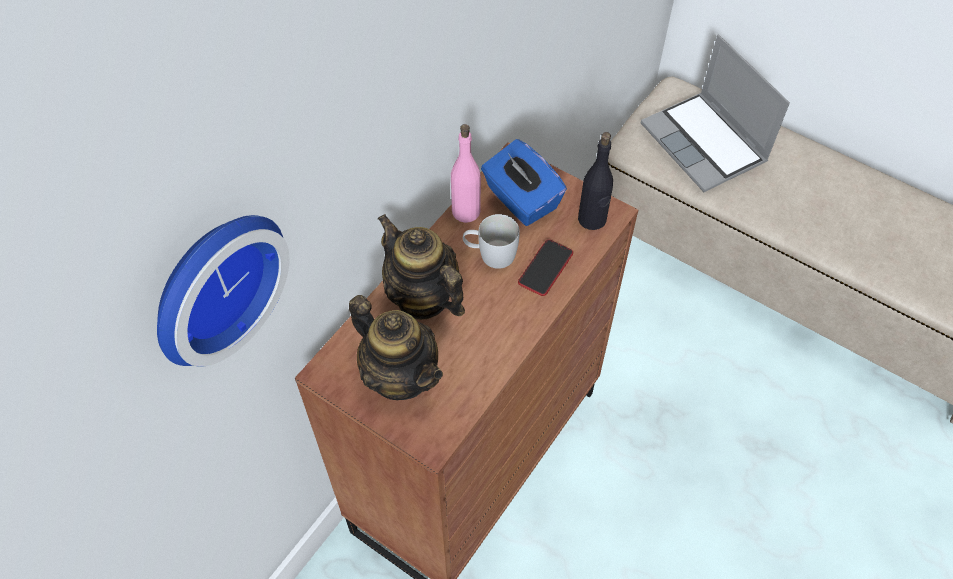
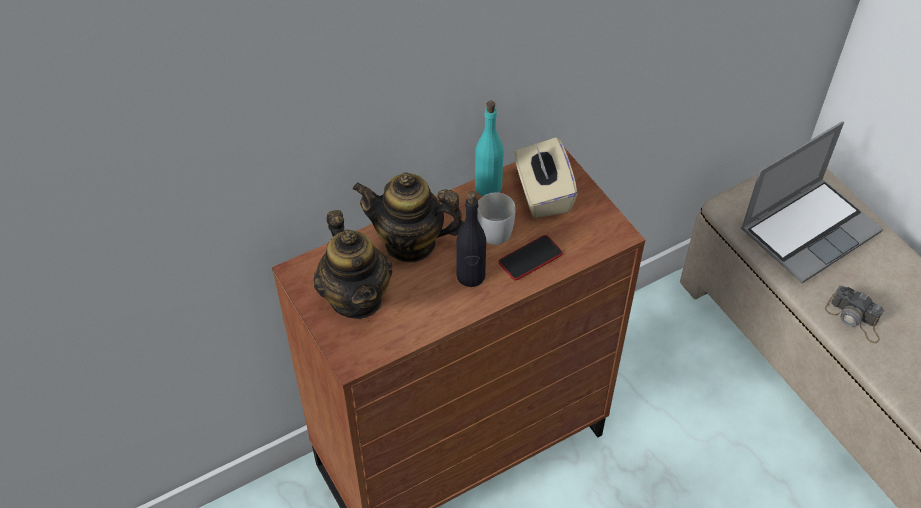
camera: 25 degrees right, 5 degrees down
wall clock [157,215,290,367] -> none
teapot [378,214,465,320] -> teapot turned 60 degrees counterclockwise [353,172,464,263]
pink bottle [451,124,481,223] -> turquoise bottle [475,101,504,196]
blue tissue box [481,139,567,226] -> beige tissue box [514,137,578,218]
black bottle [578,132,613,230] -> black bottle moved to [456,191,486,287]
laptop [640,35,790,192] -> laptop turned 120 degrees counterclockwise [741,121,883,283]
none -> camera [825,286,884,343]

